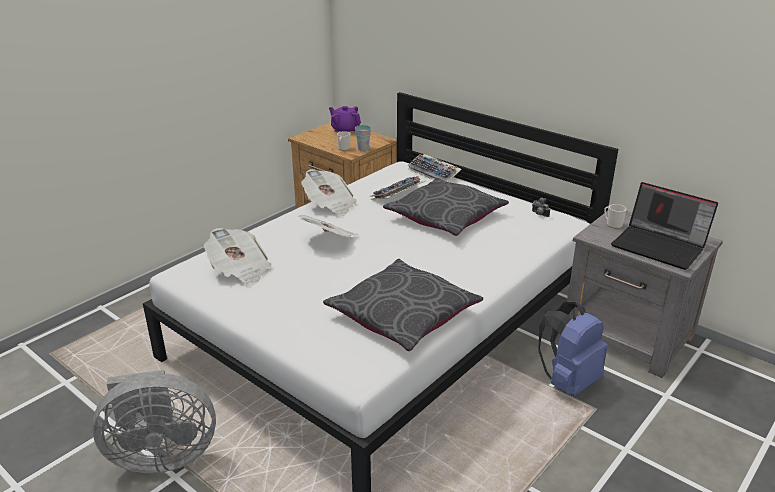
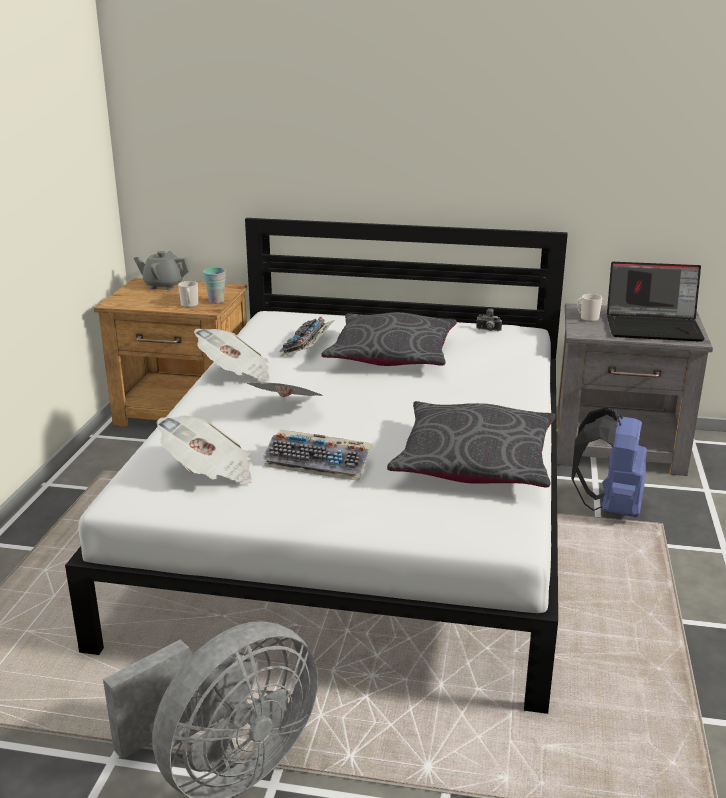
camera: 30 degrees left, 5 degrees down
purple teapot [329,106,361,132] -> grey teapot [134,251,190,290]
keyboard [408,154,462,182] -> keyboard moved to [262,430,372,481]

